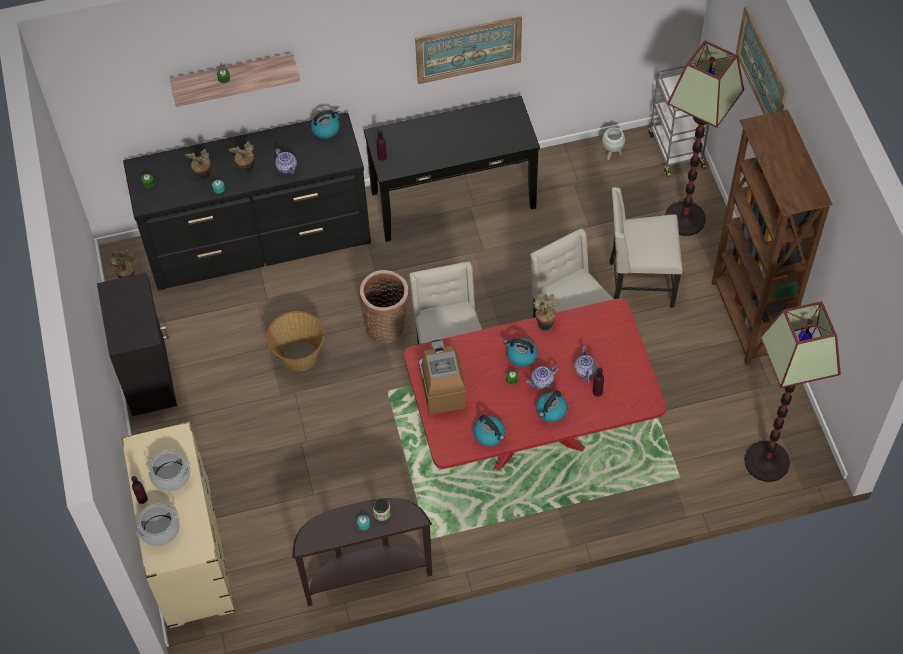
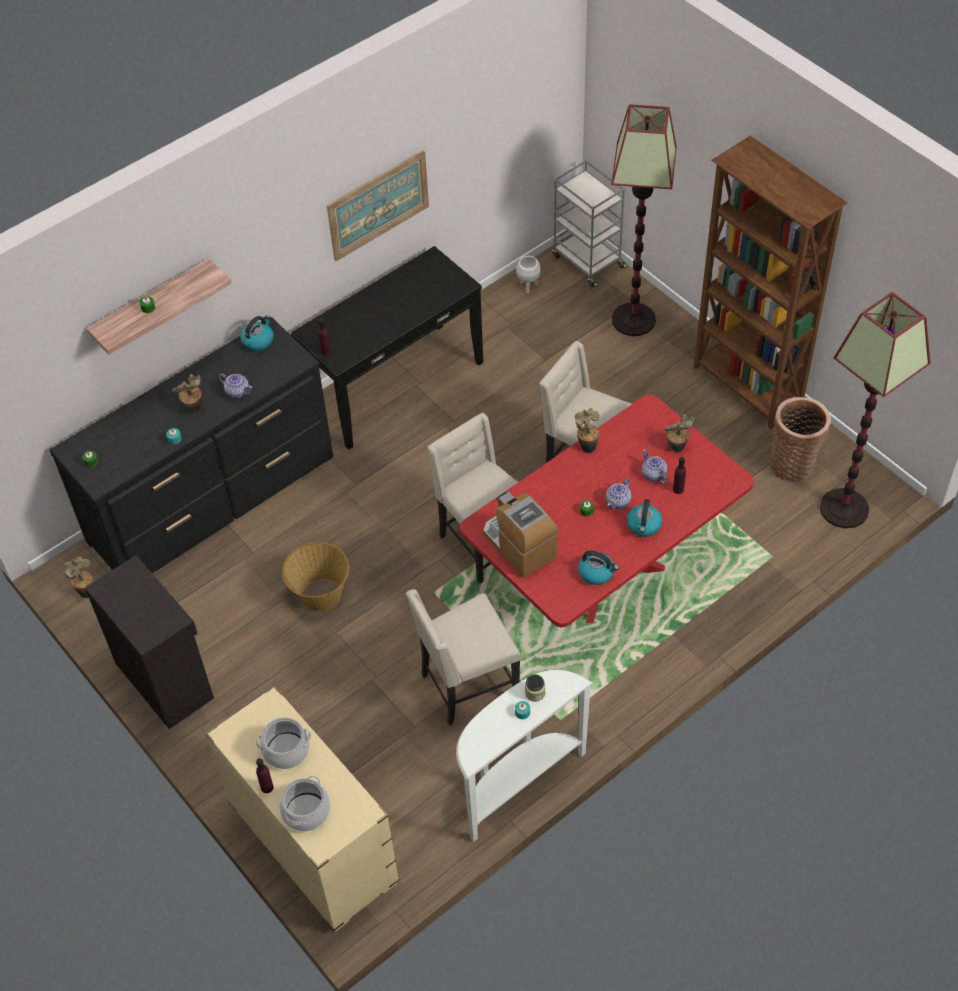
camera: 25 degrees left, 5 degrees down
potted plant [185,149,211,179] -> potted plant moved to [663,414,694,452]
brown console table [293,498,432,606] -> white console table [456,670,592,842]
basket [359,270,409,343] -> basket moved to [770,397,831,483]
kettle [503,338,538,367] -> none
beige chair [609,187,682,308] -> beige chair moved to [406,589,521,726]
picture [736,6,787,115] -> none

